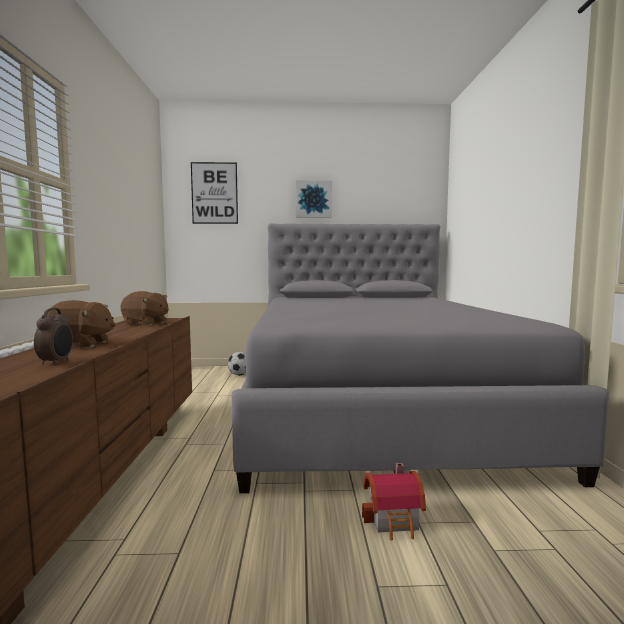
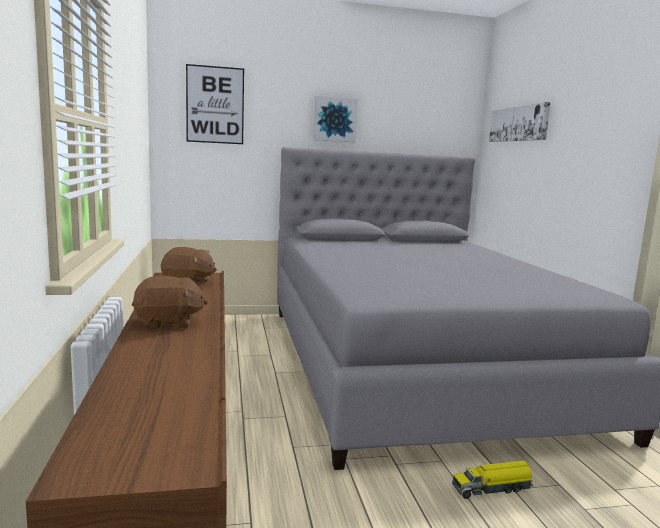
camera: 10 degrees left, 5 degrees up
alarm clock [34,308,73,365] -> none
football [228,352,246,375] -> none
toy house [362,463,426,541] -> toy truck [452,461,533,499]
none -> picture [489,102,551,142]

